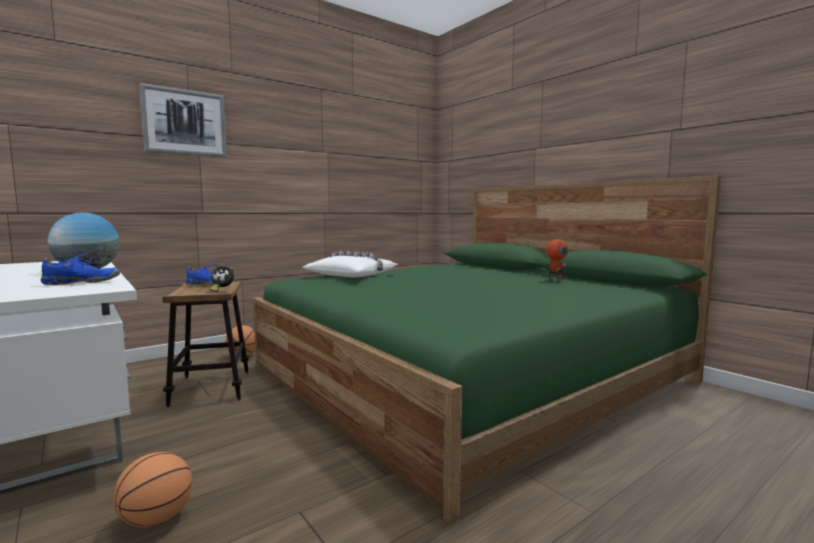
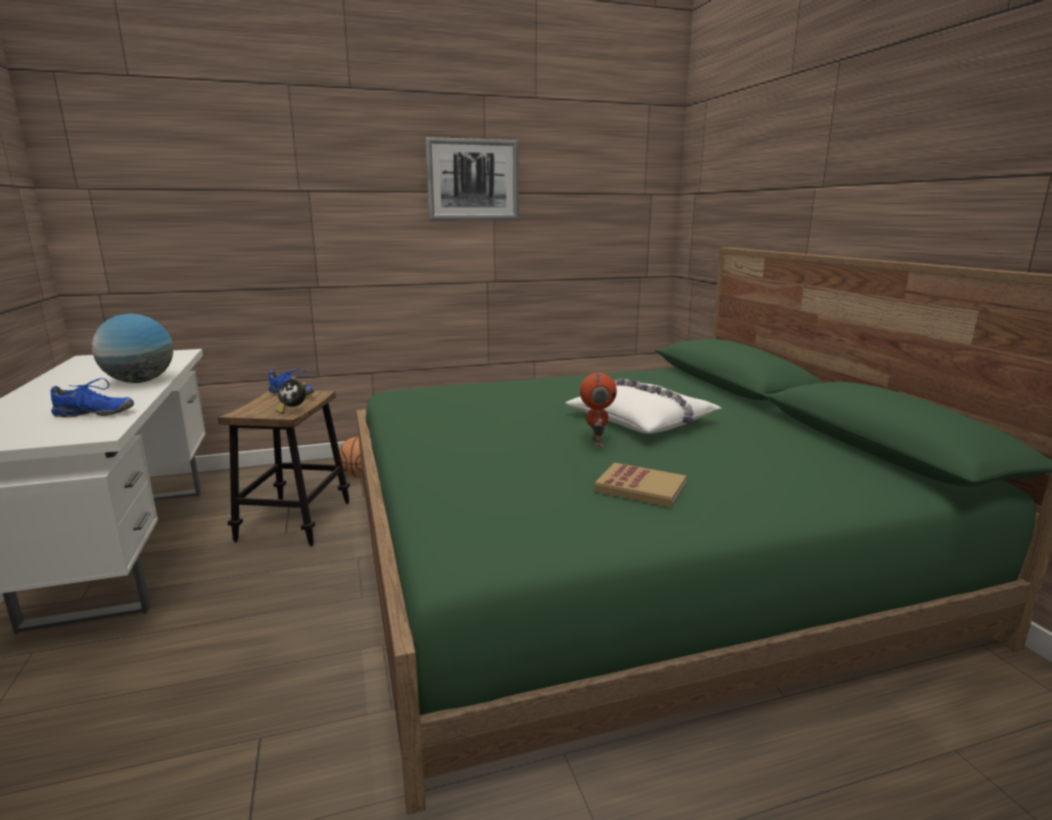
camera: 20 degrees right, 10 degrees up
basketball [113,452,192,527] -> none
picture [139,83,227,158] -> picture moved to [425,137,519,220]
white pillow [302,251,398,277] -> white pillow moved to [565,378,721,434]
toy robot [546,237,568,282] -> toy robot moved to [580,373,617,447]
none -> book [594,463,687,508]

